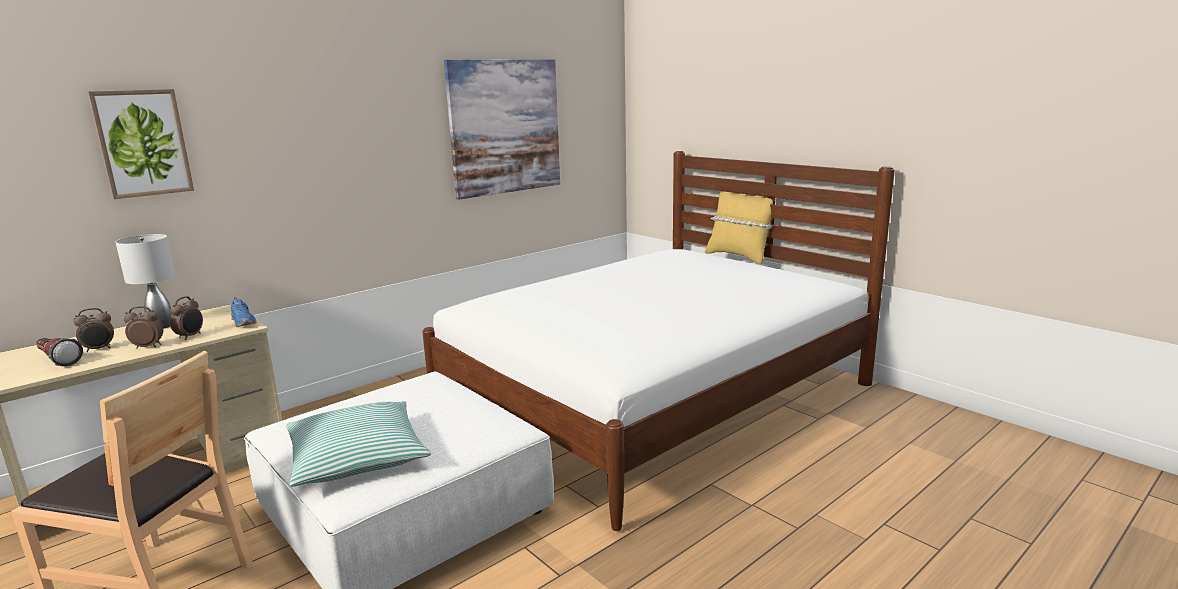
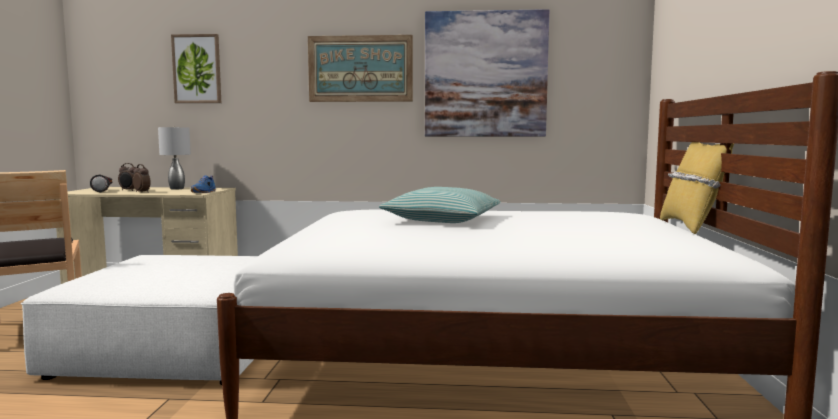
camera: 45 degrees right, 10 degrees down
alarm clock [170,296,203,340] -> none
pillow [286,401,431,487] -> pillow moved to [379,187,501,223]
none -> picture [308,35,413,102]

